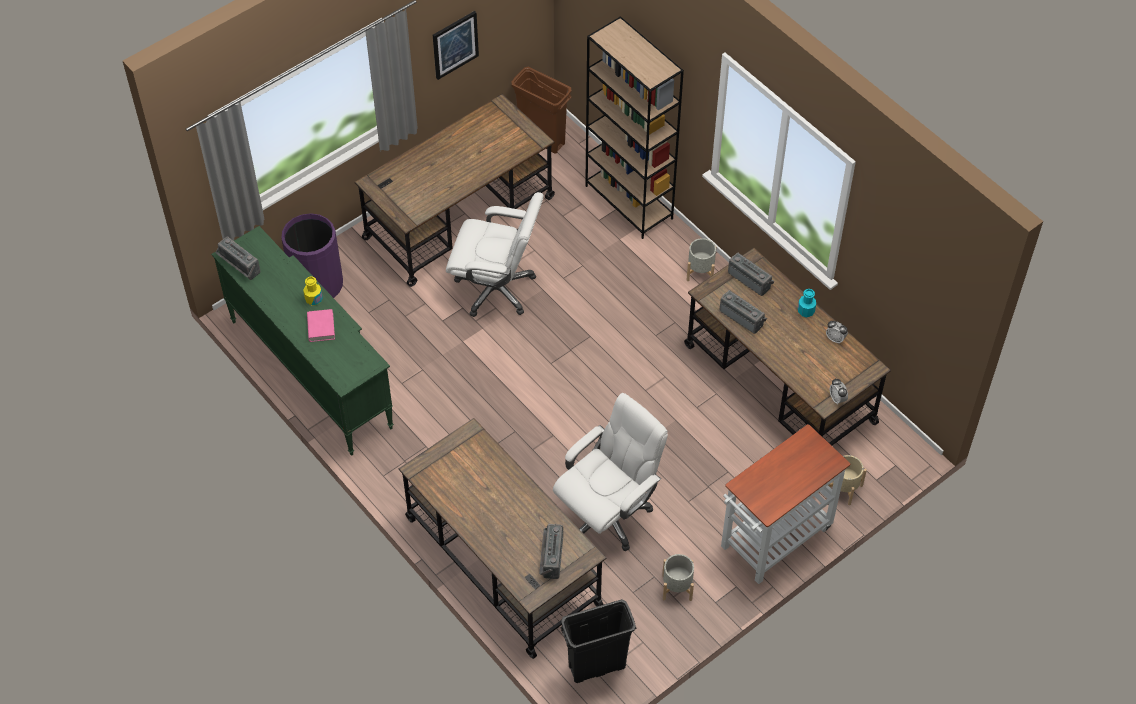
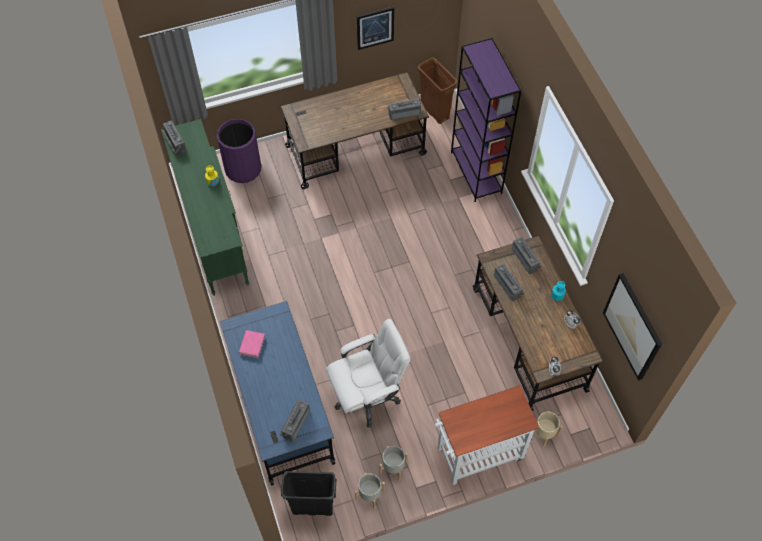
camera: 20 degrees right, 5 degrees up
pink book [307,309,335,342] -> pink book moved to [239,330,265,358]
brown desk [398,418,606,659] -> blue desk [220,301,335,486]
white office chair [446,192,544,317] -> none
beige bookcase [585,16,684,239] -> purple bookcase [451,38,521,202]
grey planter [687,238,716,281] -> grey planter moved to [355,473,385,509]
none -> radio [387,98,421,120]
none -> picture [603,273,662,381]

